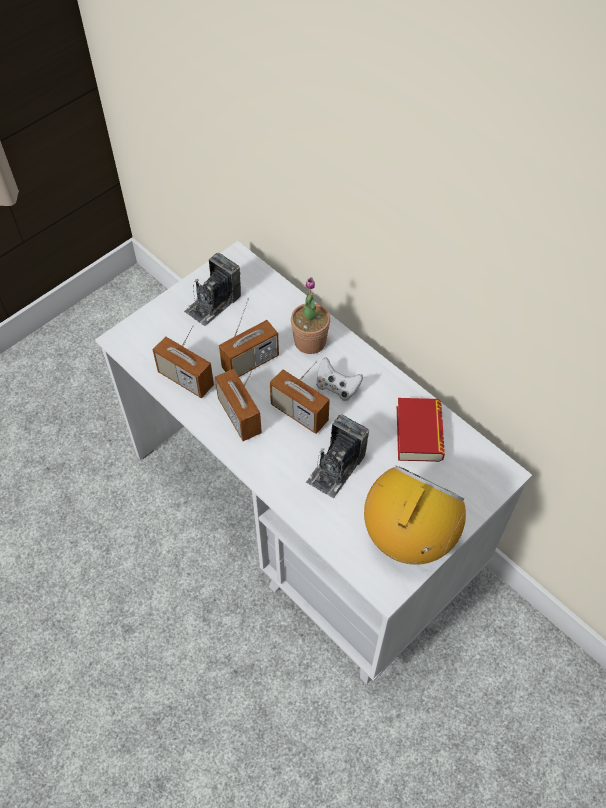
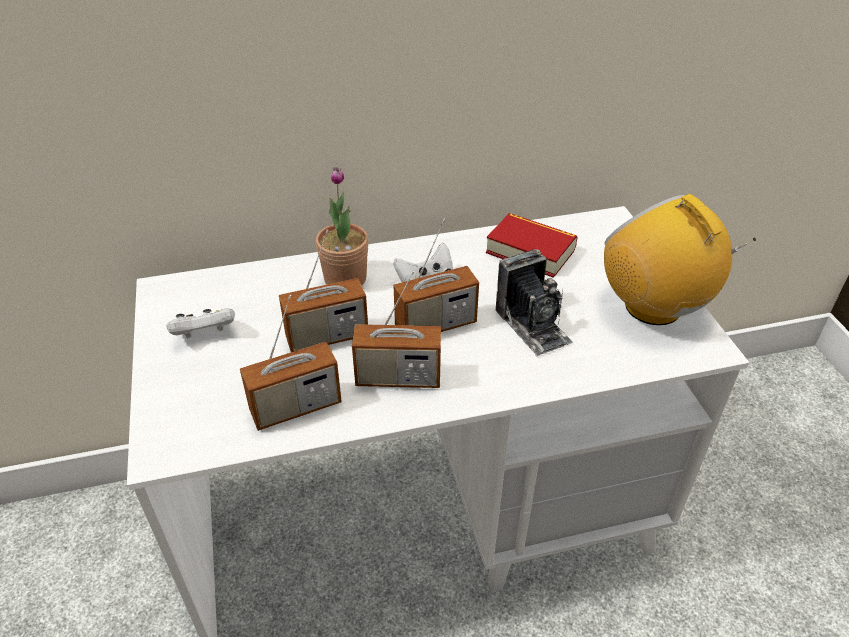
camera: 60 degrees left, 15 degrees down
camera [184,253,241,326] -> white game controller [167,308,235,338]
radio [219,298,279,377] -> radio turned 75 degrees clockwise [279,230,368,352]

